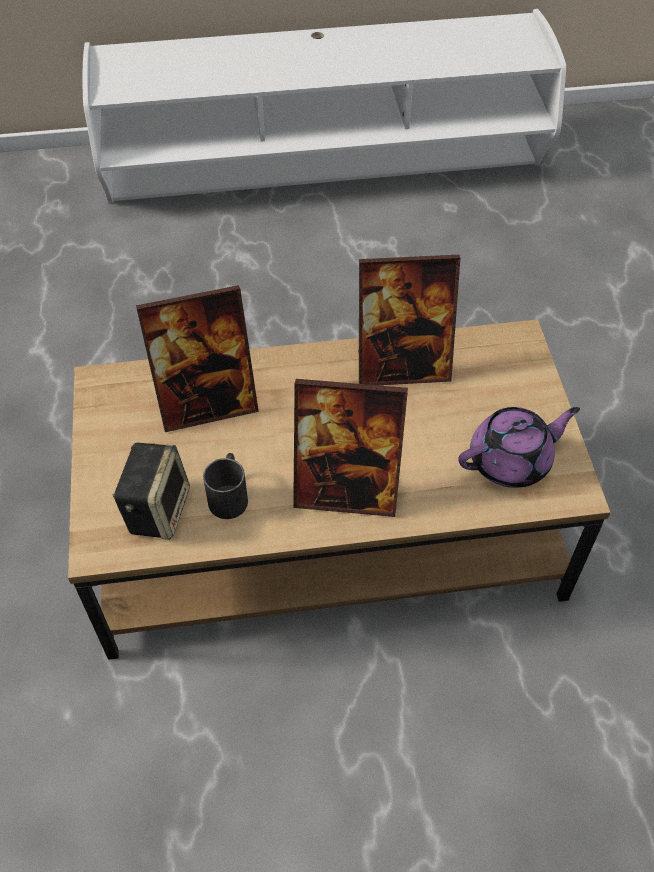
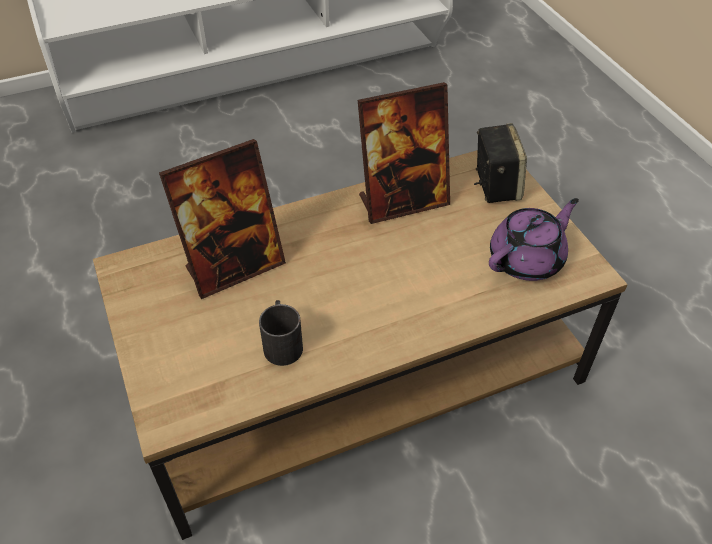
camera: 15 degrees left, 5 degrees down
speaker [113,443,190,540] -> speaker moved to [474,123,527,203]
picture frame [293,379,408,517] -> none

